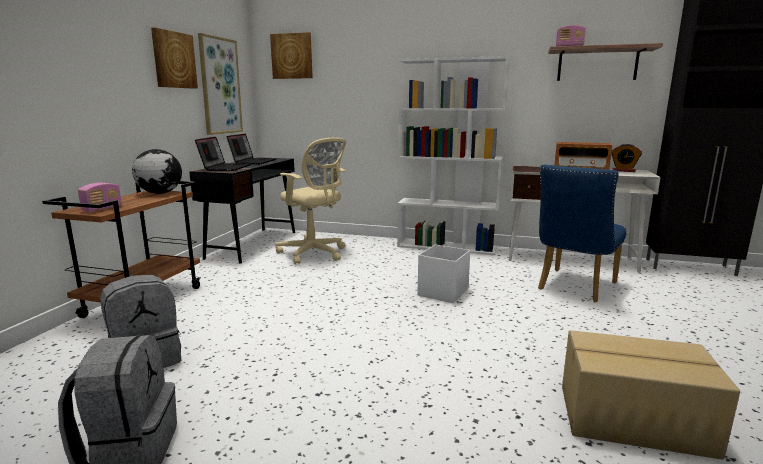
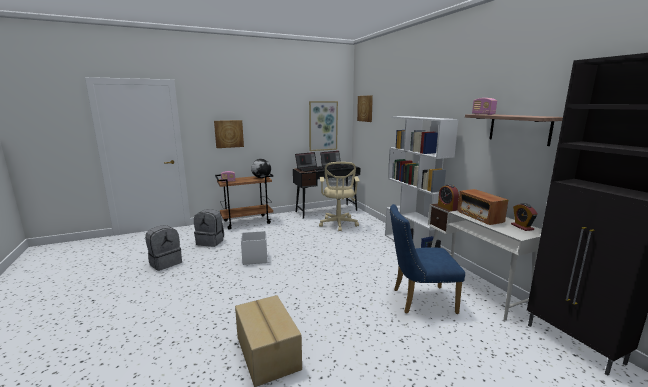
camera: 50 degrees right, 0 degrees up
picture [151,28,198,89] -> picture moved to [214,120,244,148]
white storage box [417,244,470,303] -> white storage box moved to [241,231,267,265]
none -> alarm clock [438,184,459,211]

